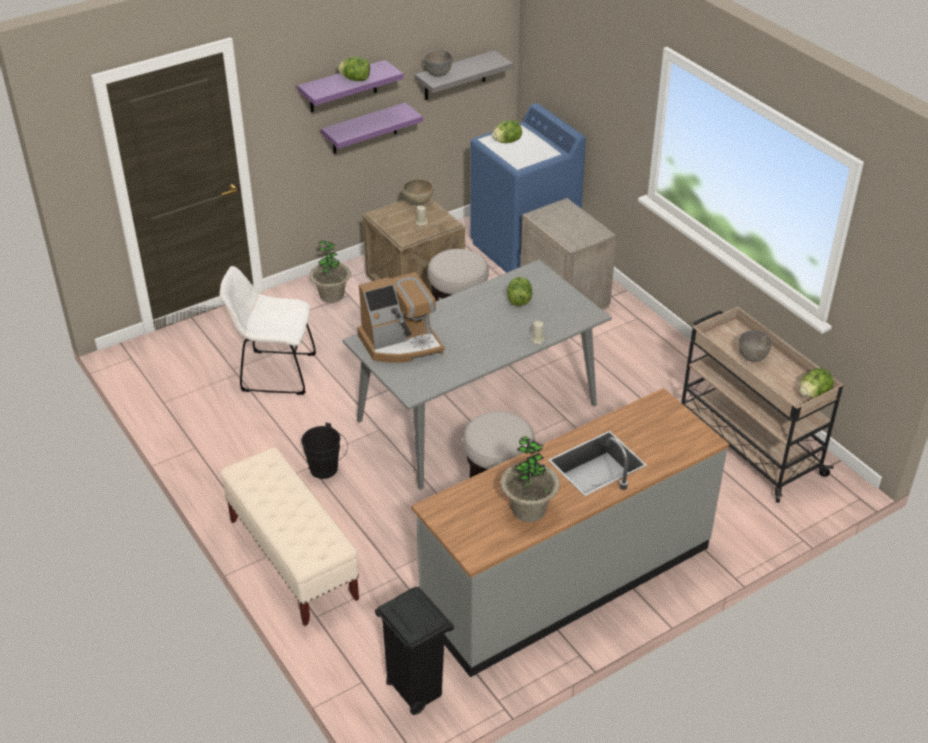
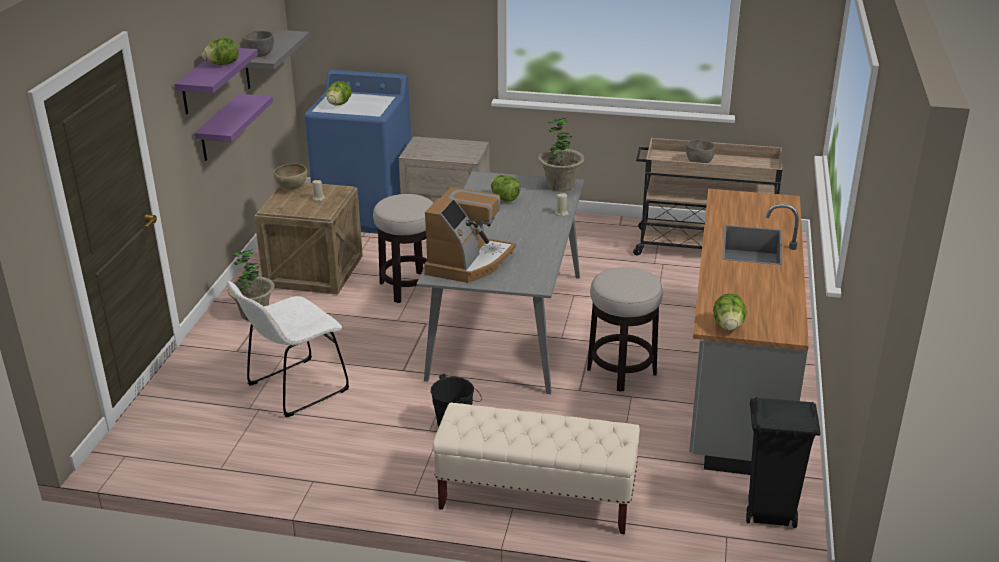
camera: 45 degrees left, 10 degrees down
potted plant [500,436,560,522] -> potted plant moved to [538,117,584,192]
lettuce [799,368,834,398] -> lettuce moved to [713,293,747,331]

